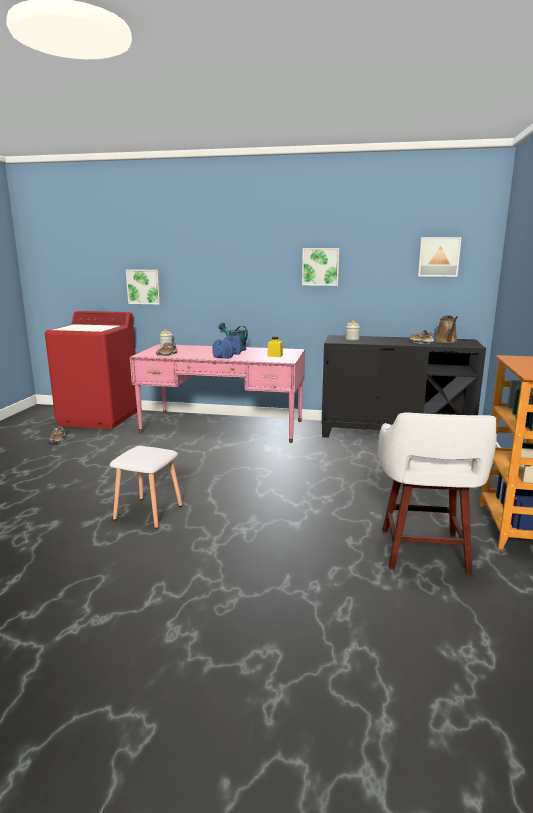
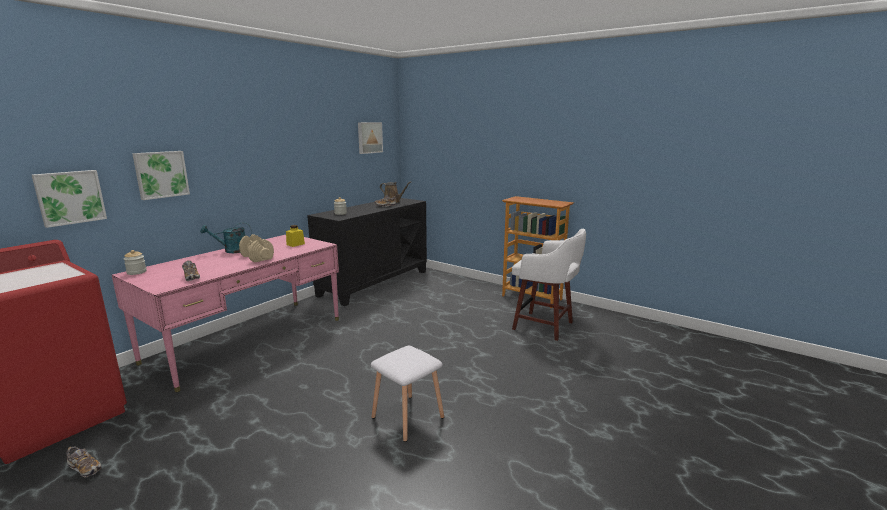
camera: 65 degrees left, 0 degrees up
blue dumbbell [212,336,242,359] -> beige dumbbell [239,234,274,262]
picture [302,248,340,286] -> picture moved to [132,151,190,200]

